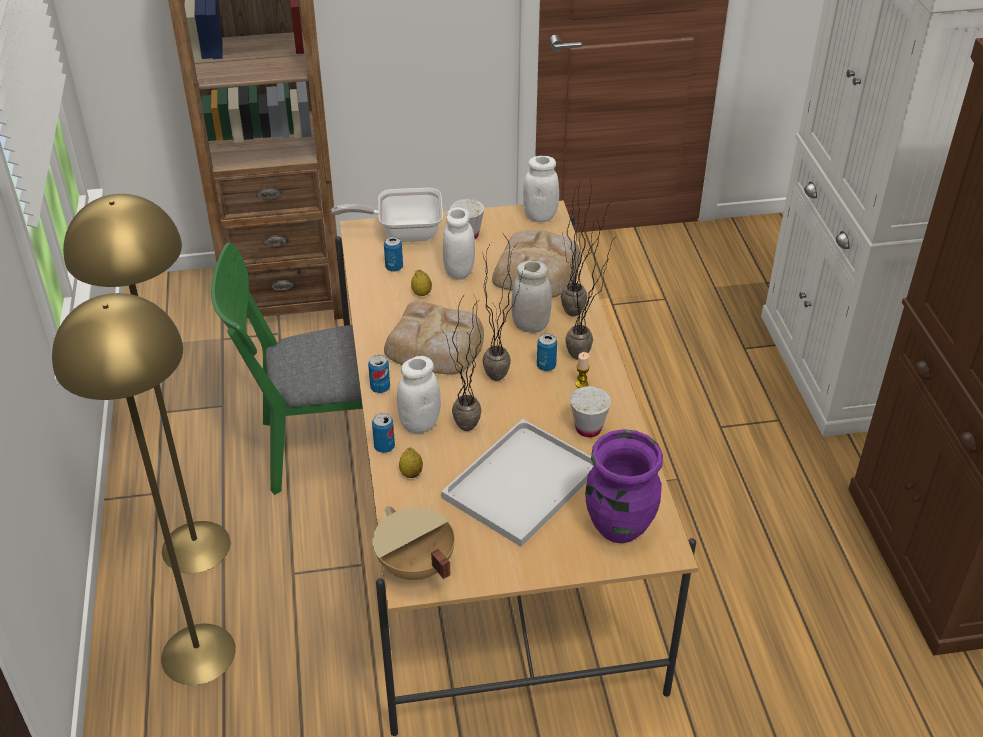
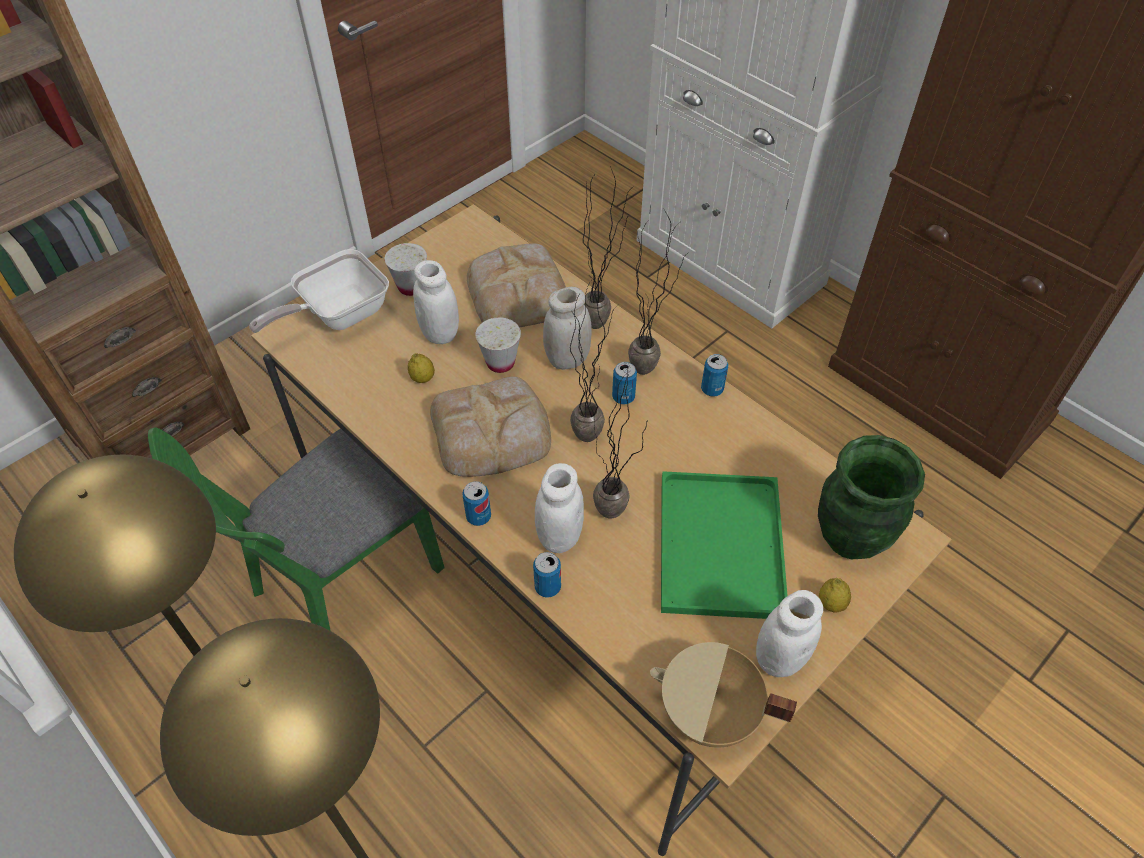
camera: 35 degrees left, 10 degrees up
can [384,236,403,272] -> can moved to [701,354,728,397]
lemon [399,447,423,478] -> lemon moved to [819,578,851,613]
white tray [441,419,594,547] -> green tray [661,471,788,619]
white jar [523,156,559,222] -> white jar moved to [756,590,823,677]
white cup [570,386,611,437] -> white cup moved to [475,317,521,373]
candle [575,352,590,388] -> none
purple vase [585,429,663,543] -> green vase [818,435,925,559]

